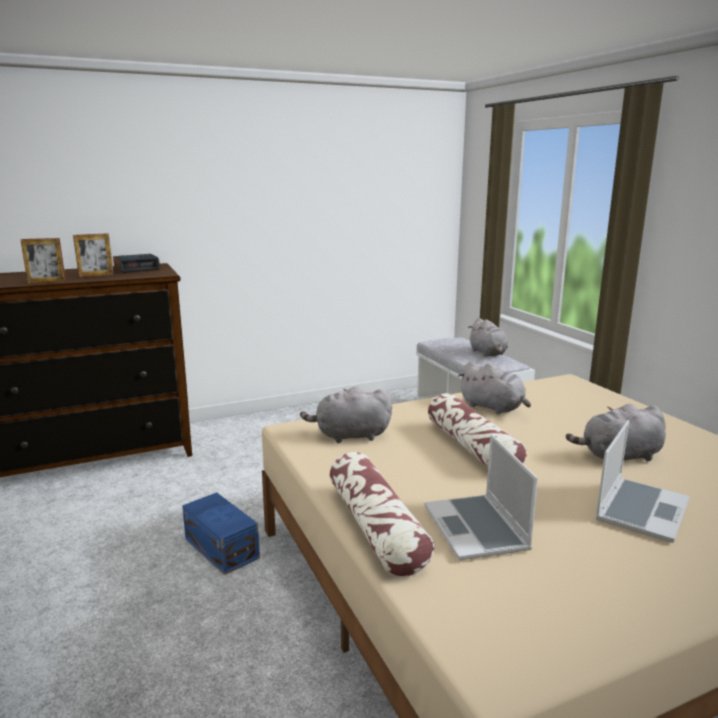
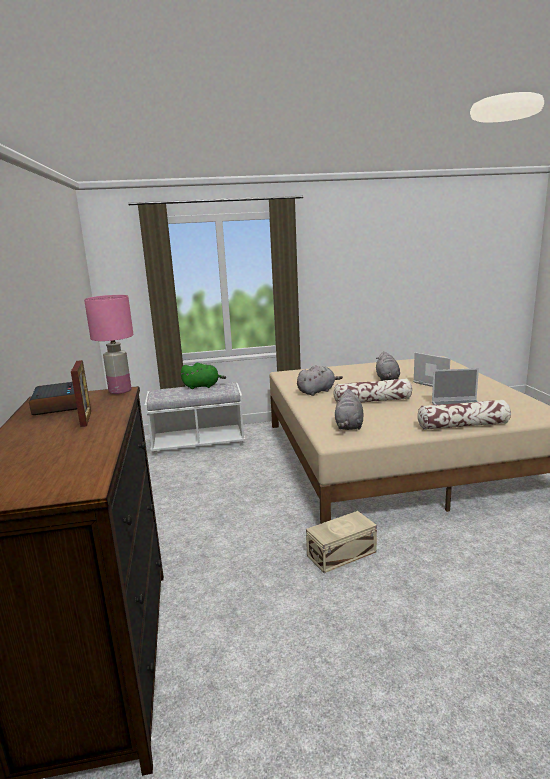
camera: 75 degrees left, 0 degrees up
picture frame [21,238,66,284] -> none
blue storage box [182,492,260,575] -> beige storage box [306,511,377,573]
grey plush toy [468,318,508,357] -> green plush toy [181,363,226,389]
none -> pink table lamp [84,295,134,394]

